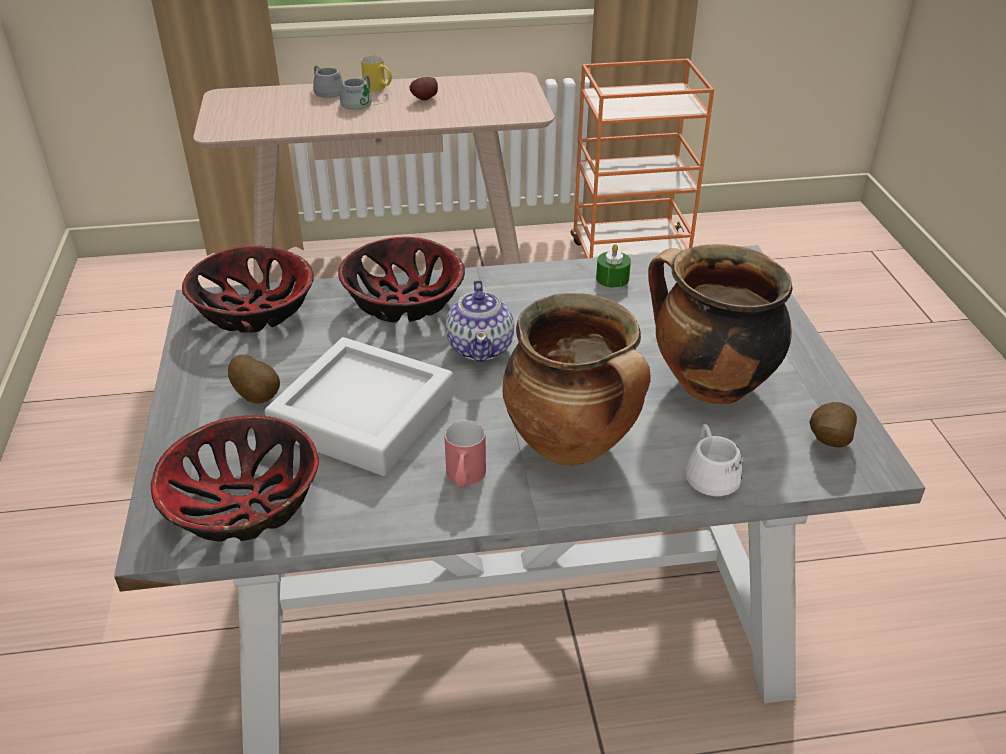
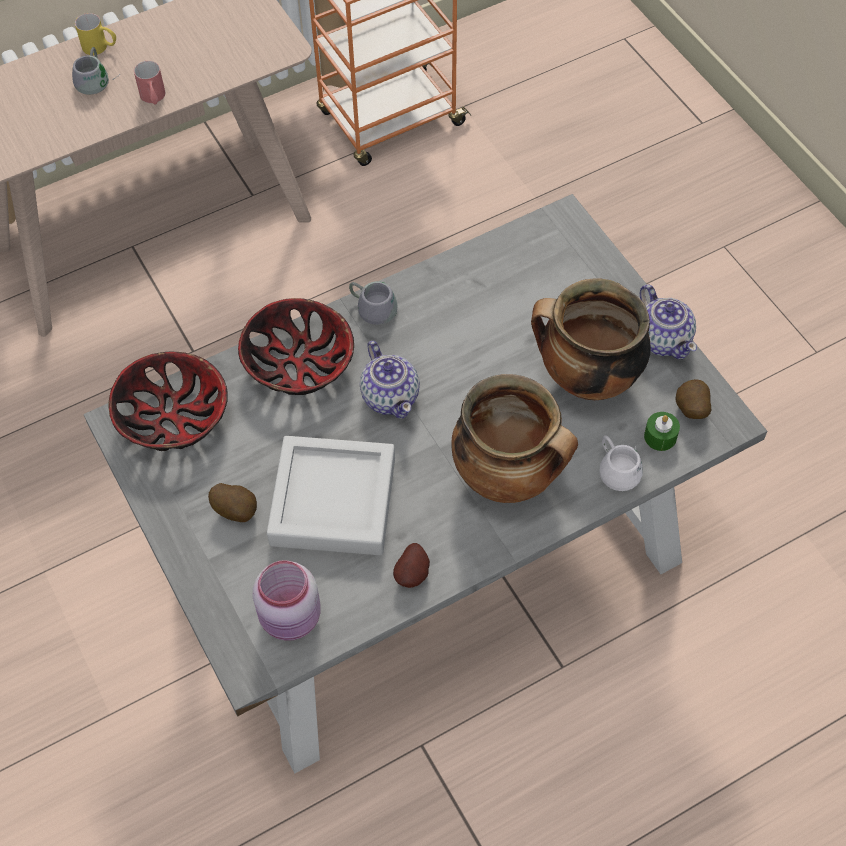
camera: 20 degrees left, 20 degrees up
bowl [151,415,319,541] -> pink jar [253,560,321,641]
grey mug [313,65,343,98] -> grey mug moved to [349,281,398,325]
potato [409,77,438,100] -> potato moved to [393,543,430,588]
red mug [444,420,486,488] -> red mug moved to [134,61,165,104]
green candle [596,244,631,288] -> green candle moved to [644,412,680,451]
none -> teapot [640,285,697,359]

